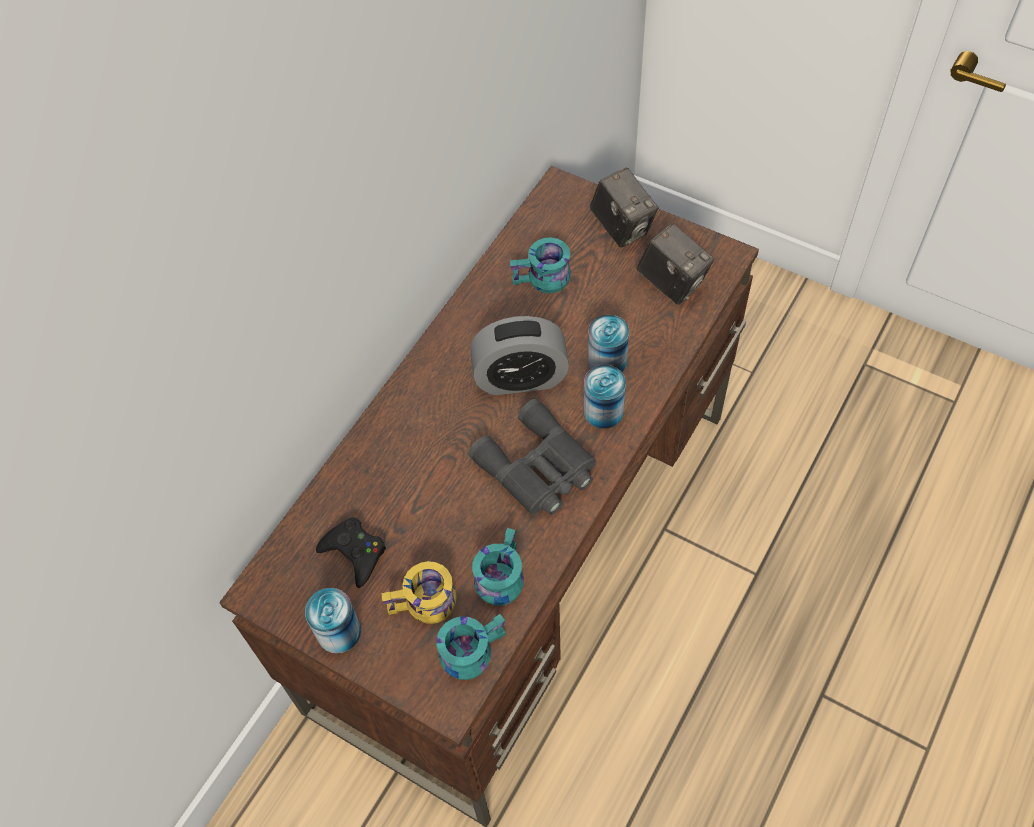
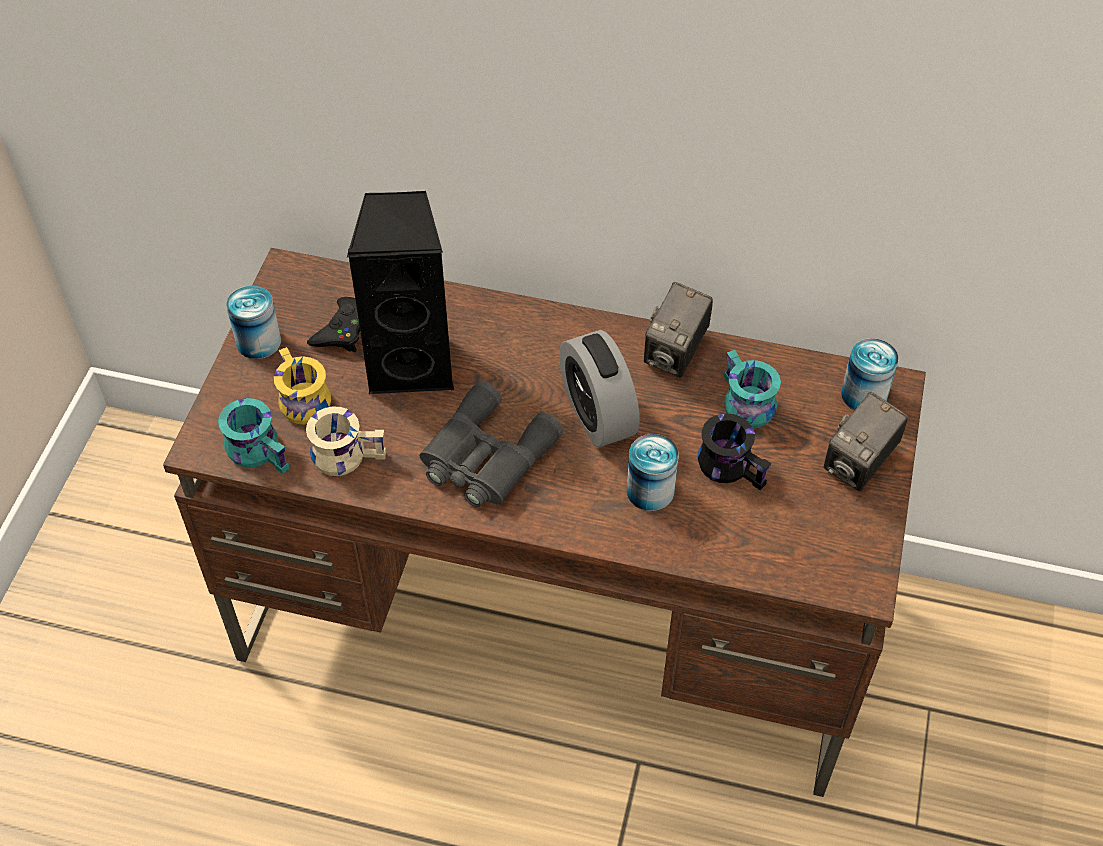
camera: 70 degrees right, 5 degrees down
turquoise mug [472,528,524,606] -> beige mug [306,406,386,476]
can [583,365,626,429] -> can moved to [841,338,898,411]
camera [637,223,714,305] -> camera moved to [644,282,713,378]
none -> black speaker [347,191,454,394]
none -> black mug [698,413,771,490]

